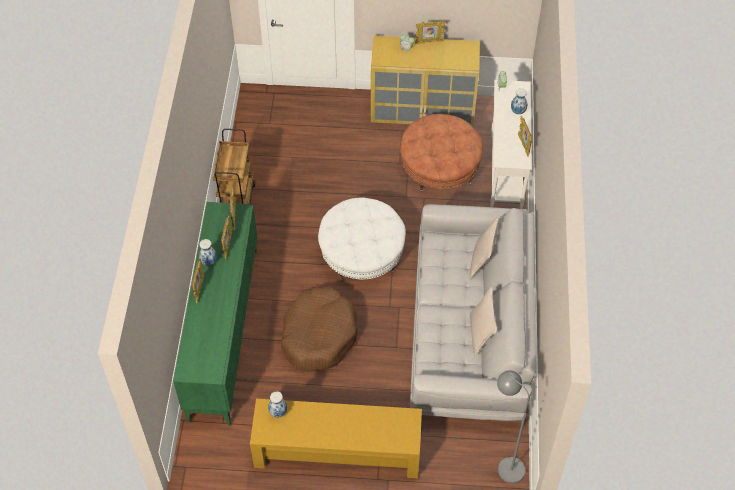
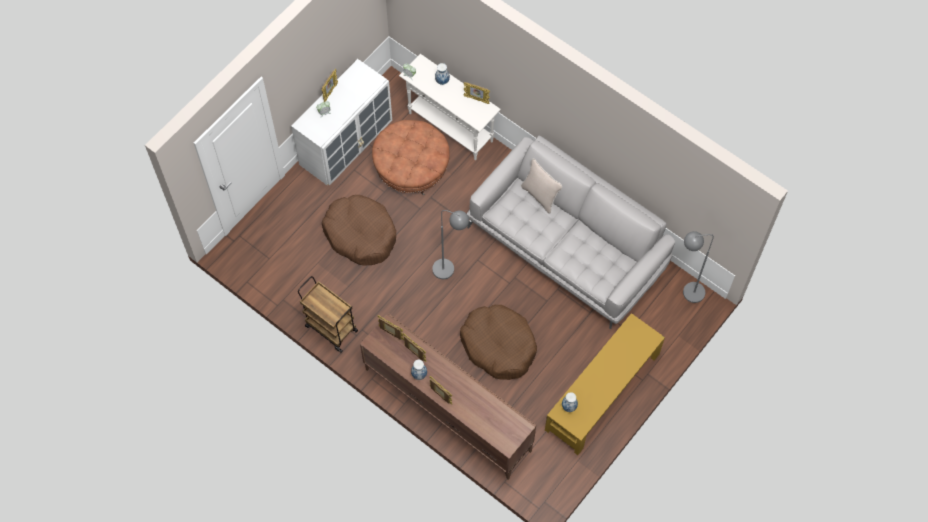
camera: 55 degrees left, 10 degrees up
green cabinet [173,202,257,425] -> brown cabinet [360,314,536,480]
white ottoman [318,198,406,281] -> grey floor lamp [432,210,469,279]
yellow cabinet [371,36,480,127] -> white cabinet [291,59,392,185]
beige pillow [470,287,497,356] -> none
none -> brown dog bed [322,195,396,266]

